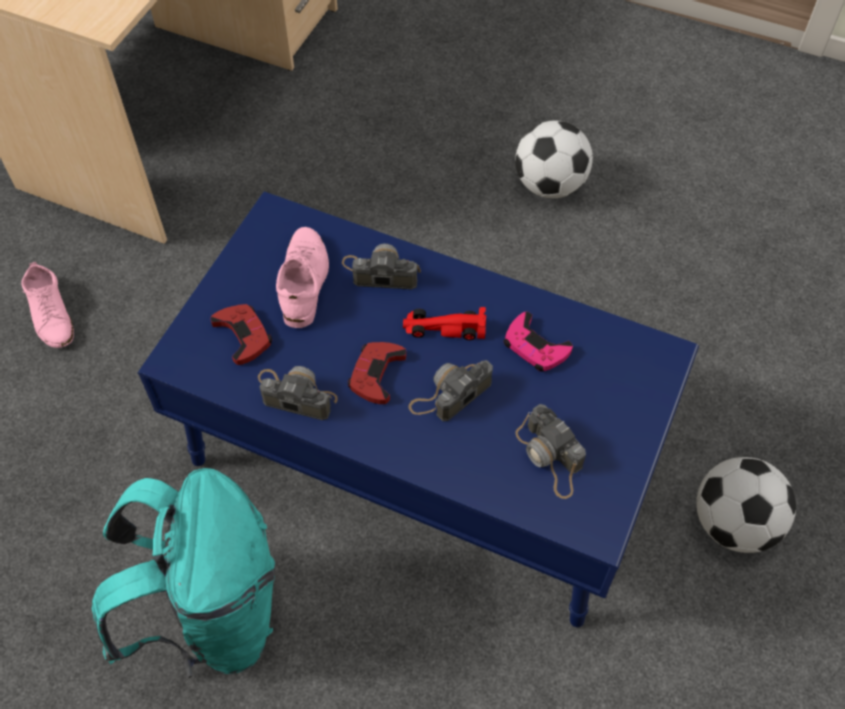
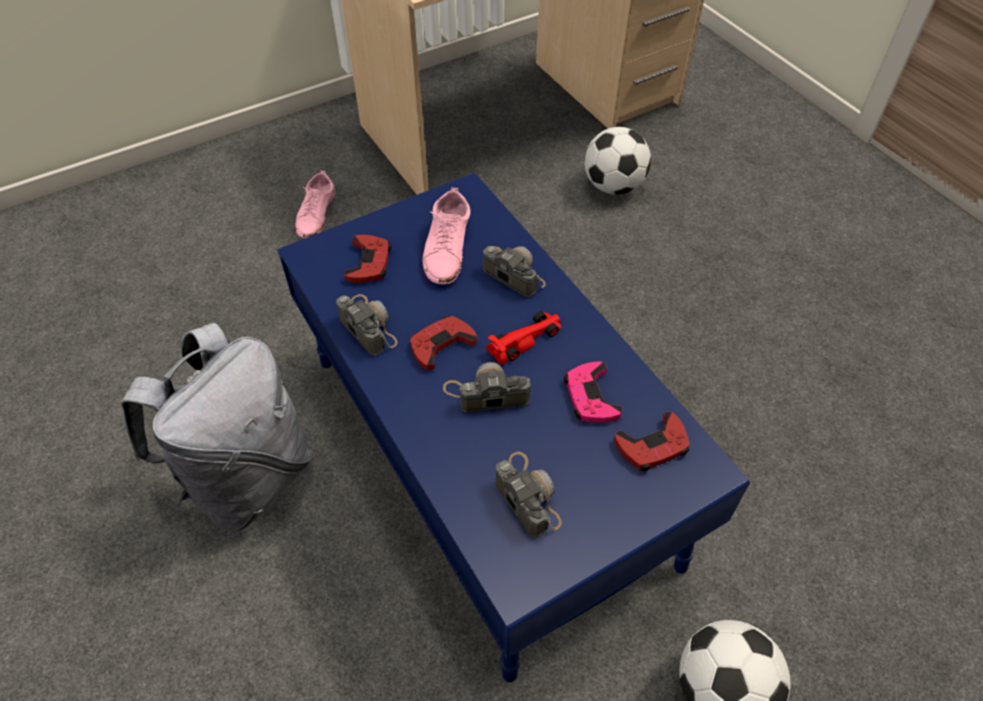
camera: 35 degrees right, 5 degrees down
turquoise backpack [92,468,275,678] -> grey backpack [121,323,311,531]
pink shoe [276,227,329,328] -> pink shoe turned 150 degrees clockwise [423,188,470,284]
red toy car [403,307,486,340] -> red toy car turned 105 degrees clockwise [486,311,562,365]
football [515,121,593,198] -> football moved to [584,127,651,195]
camera [515,404,586,499] -> camera turned 150 degrees clockwise [495,452,562,539]
none -> red game controller [614,412,689,471]

